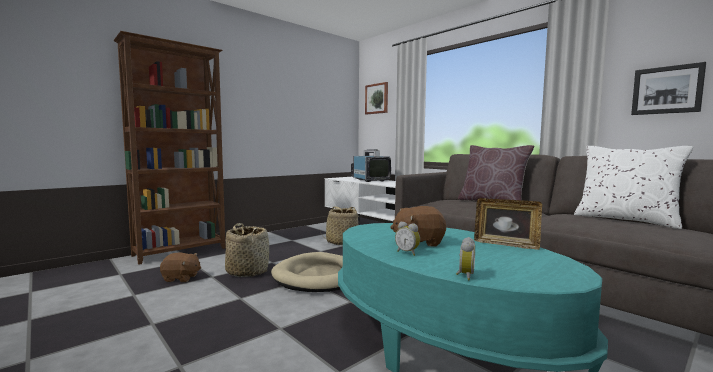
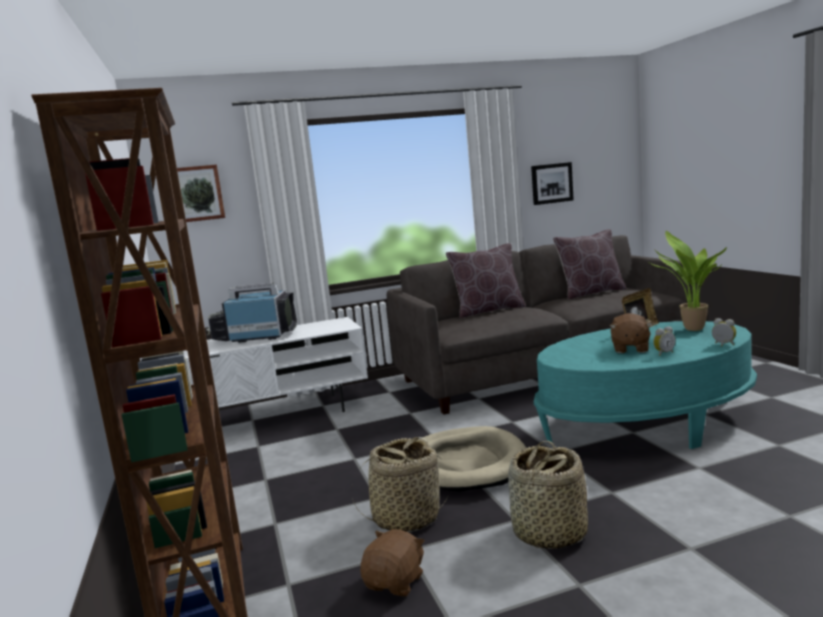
camera: 65 degrees left, 5 degrees up
basket [320,206,361,245] -> basket moved to [508,440,588,549]
white pillow [574,146,693,229] -> brown pillow [553,229,627,300]
none -> potted plant [650,231,727,331]

